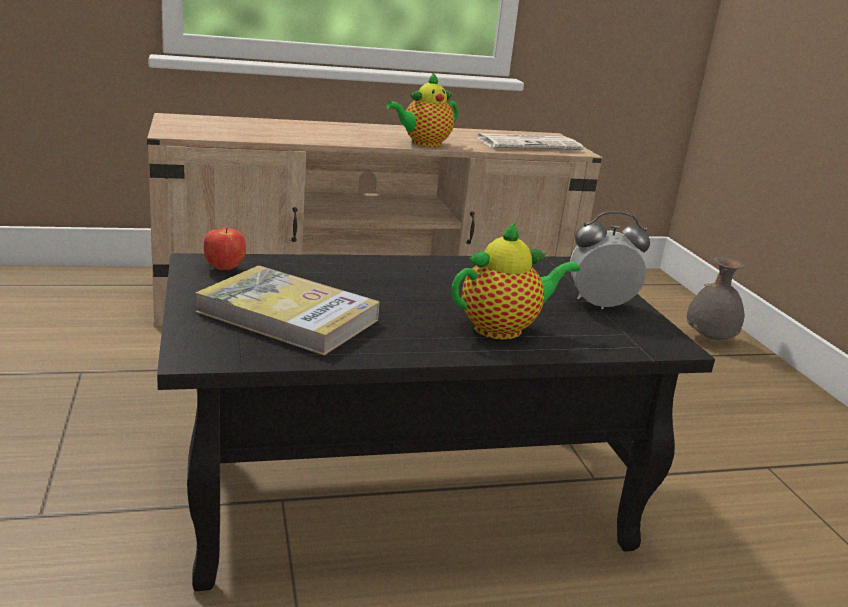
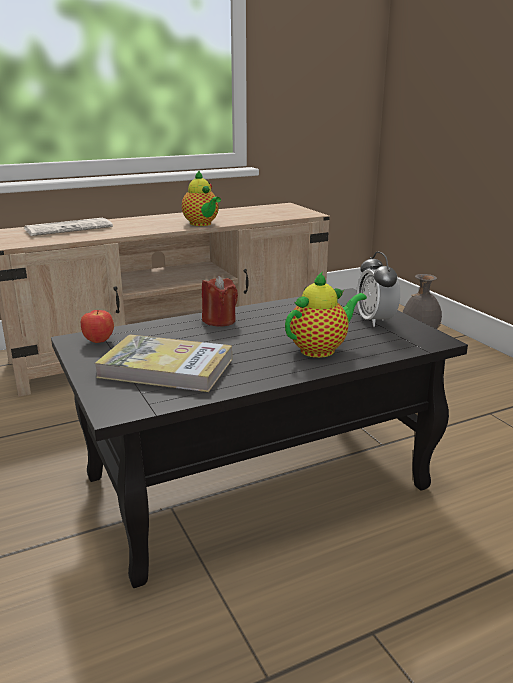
camera: 10 degrees left, 0 degrees up
teapot [386,72,458,147] -> teapot turned 75 degrees counterclockwise [182,171,221,226]
newspaper [477,134,583,150] -> newspaper moved to [24,218,113,236]
alarm clock [570,211,650,309] -> alarm clock turned 90 degrees counterclockwise [357,252,400,327]
none -> red candle [202,276,238,327]

